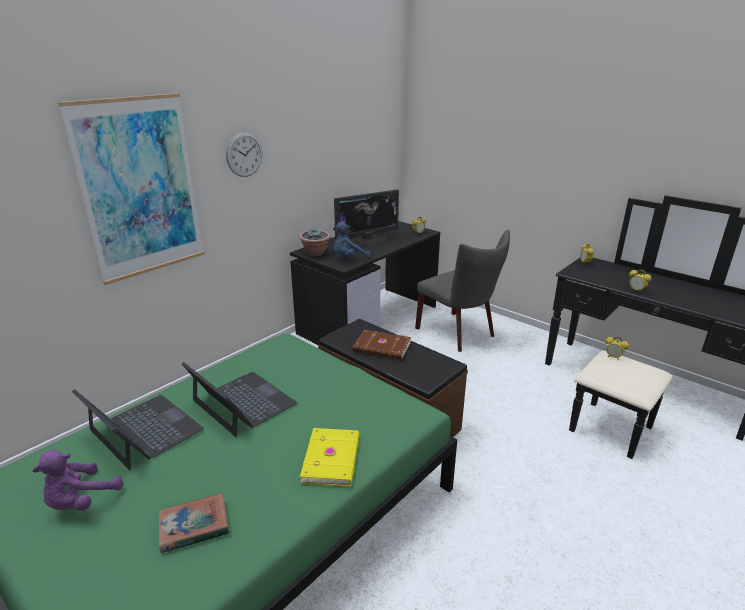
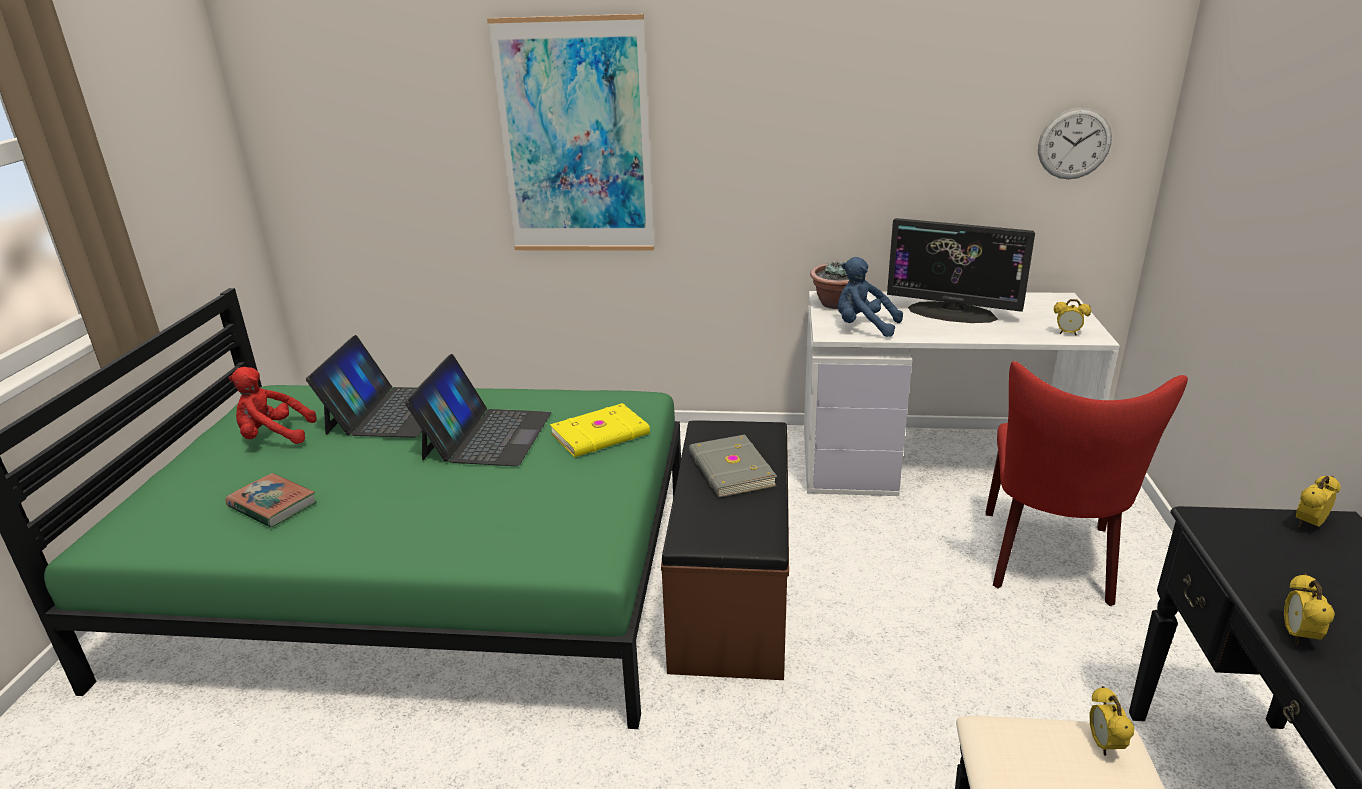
camera: 55 degrees right, 0 degrees up
purple plush toy [33,449,124,511] -> red plush toy [229,367,317,444]
wall clock [226,132,263,177] -> wall clock moved to [1038,107,1112,179]
black desk [290,221,440,345] -> white desk [804,291,1120,496]
yellow book [300,428,360,487] -> yellow book moved to [550,403,650,457]
brown book [353,330,411,360] -> grey book [689,435,777,498]
grey chair [415,230,510,352] -> red chair [986,361,1188,606]

